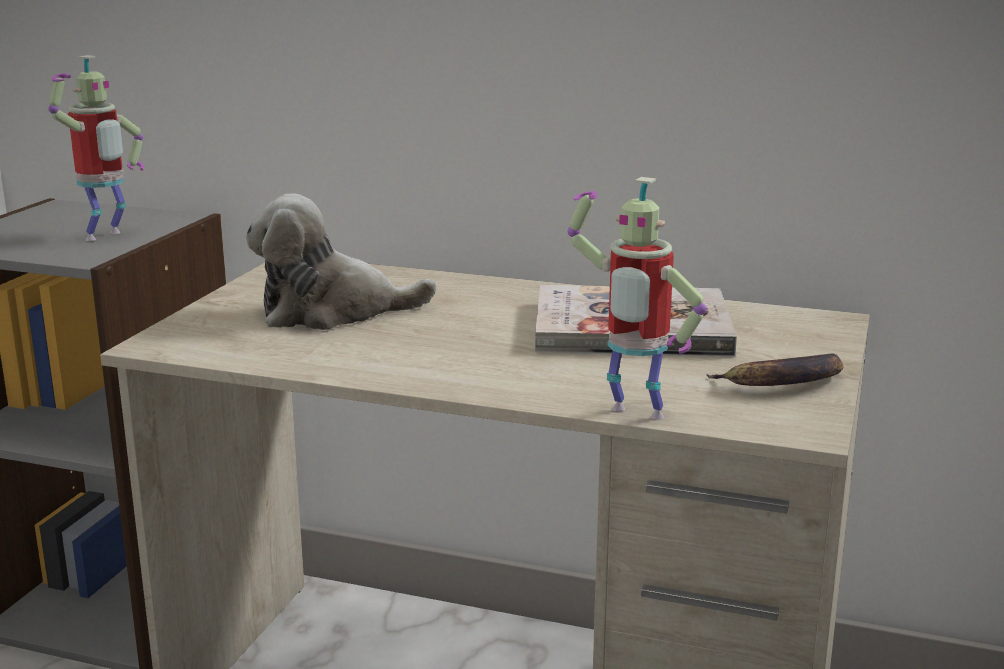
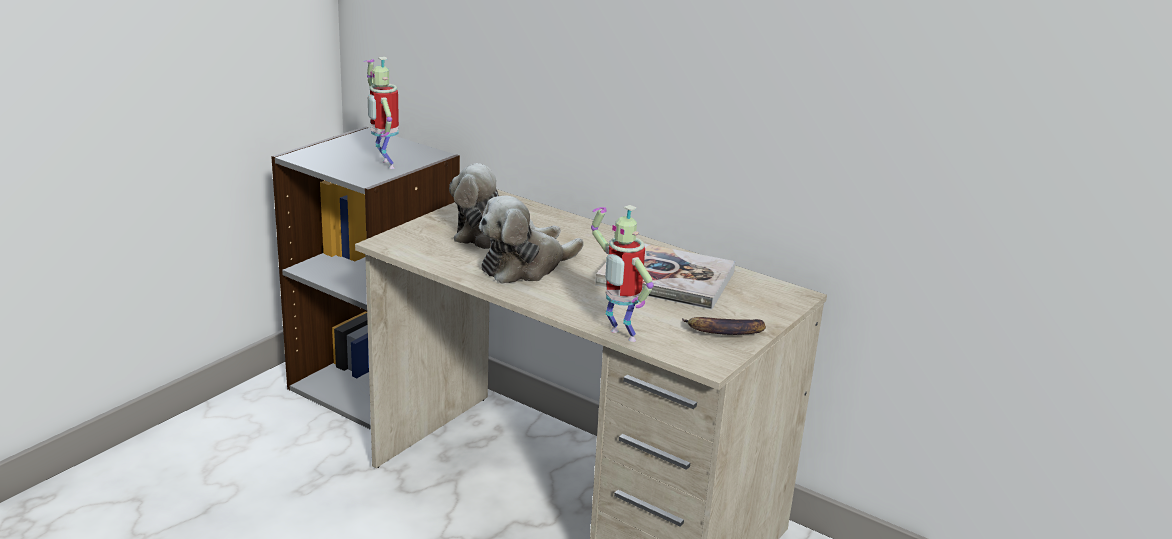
camera: 15 degrees right, 5 degrees up
toy robot [48,55,144,241] -> toy robot turned 105 degrees clockwise [364,57,399,169]
none -> plush toy [479,196,583,284]

